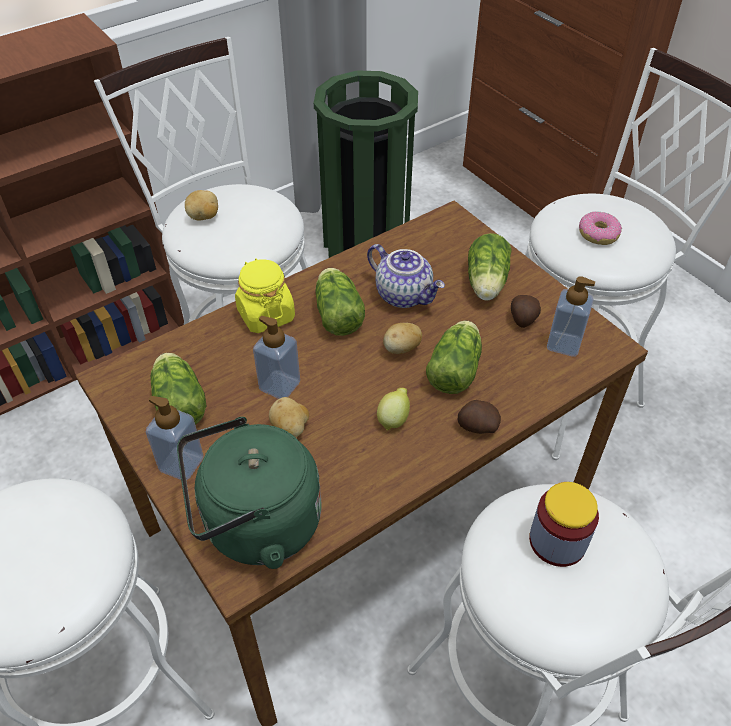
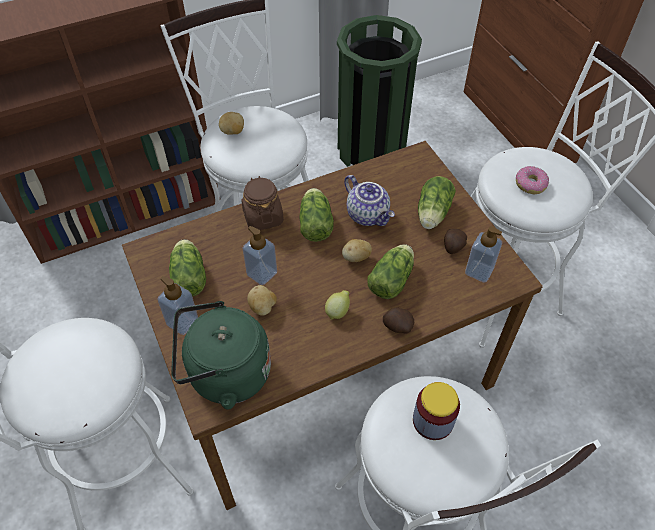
camera: 10 degrees right, 5 degrees up
yellow jar [235,259,295,333] -> brown jar [241,176,284,230]

